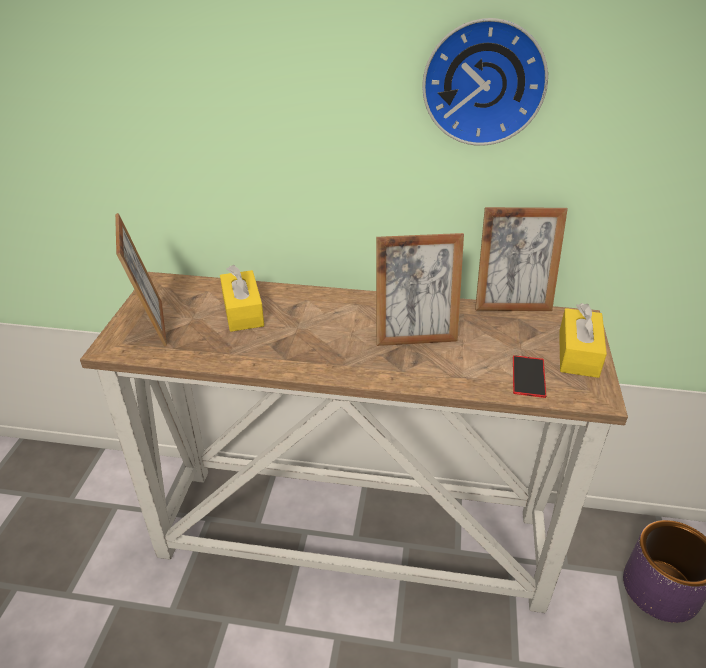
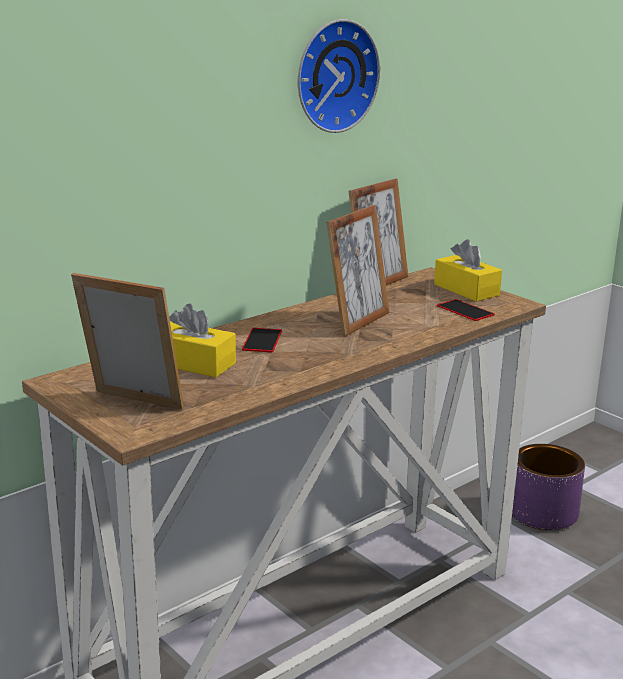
camera: 50 degrees left, 15 degrees down
none -> phone [242,328,282,353]

